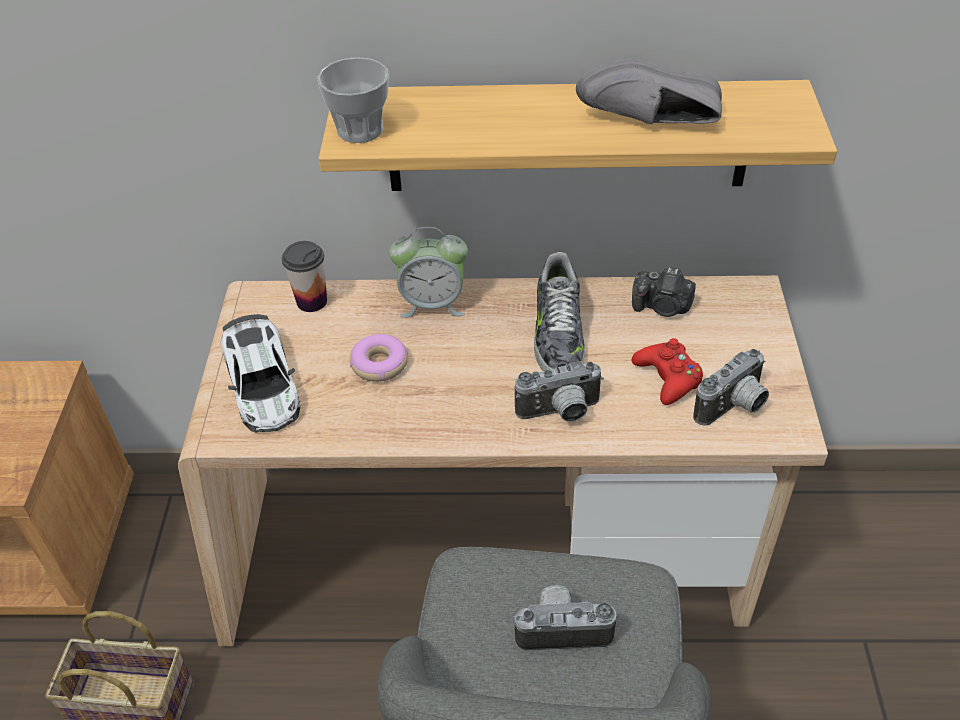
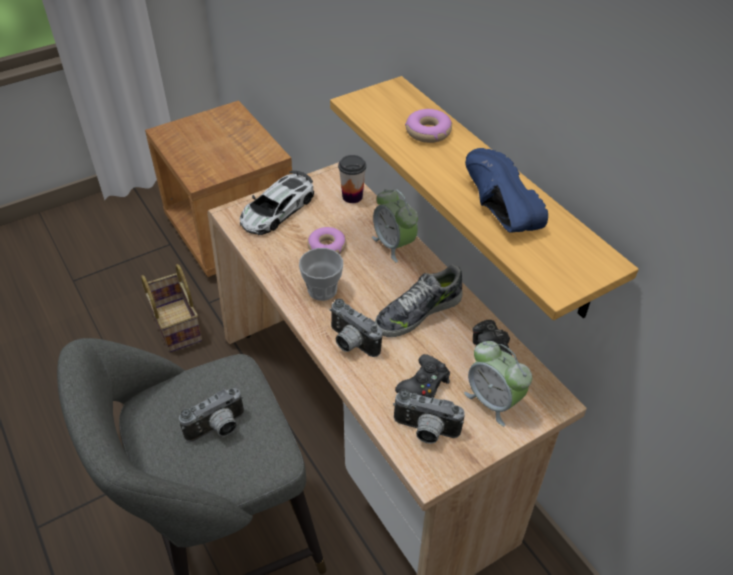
camera: 55 degrees right, 0 degrees up
cup [317,57,389,143] -> cup moved to [299,248,343,301]
camera [513,585,617,651] -> camera turned 90 degrees clockwise [179,388,244,442]
grey shoe [576,58,722,124] -> blue shoe [465,148,548,233]
red game controller [632,338,703,405] -> black game controller [395,354,450,398]
none -> donut [405,109,452,143]
none -> alarm clock [464,341,532,426]

